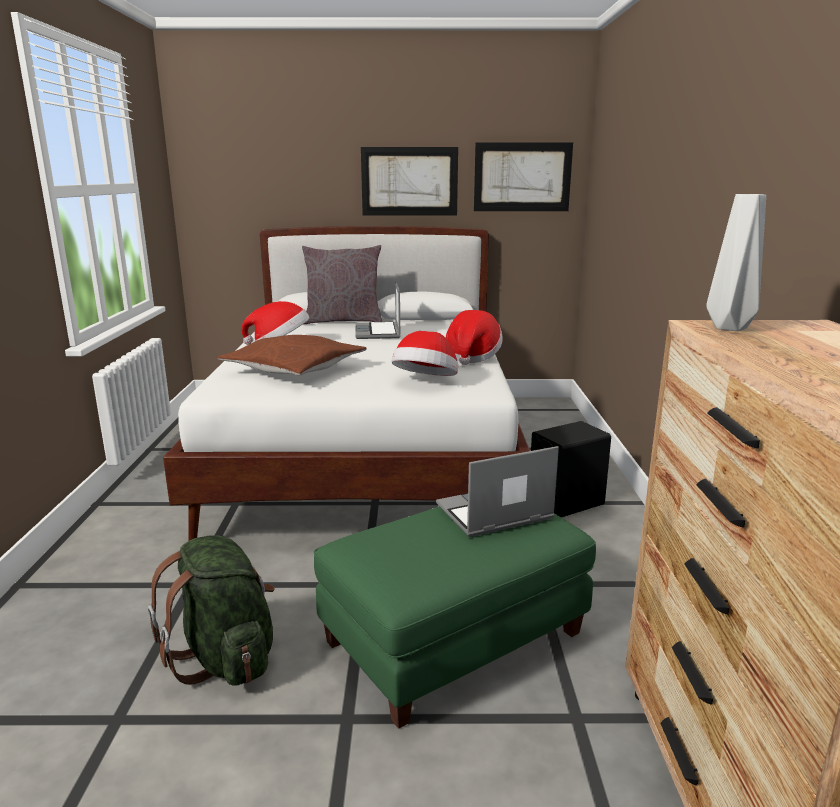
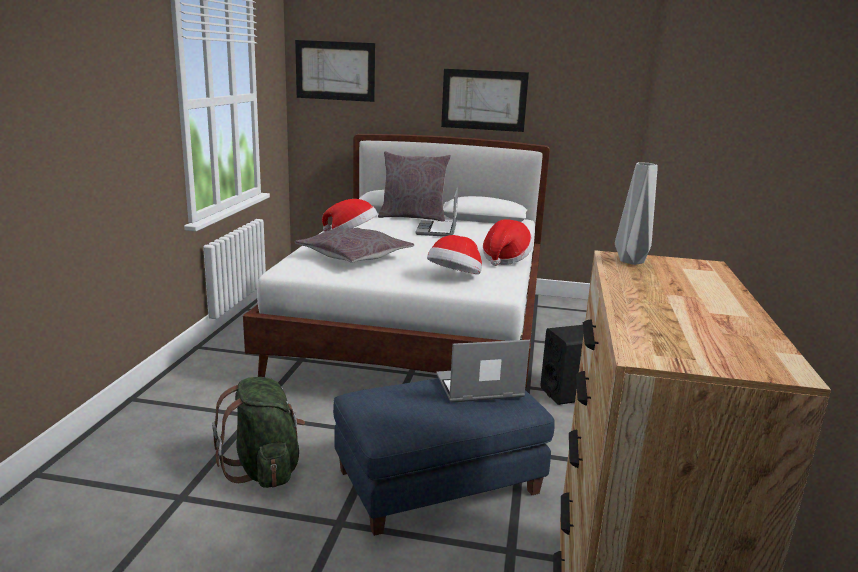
camera: 10 degrees right, 0 degrees up
brown pillow [217,335,366,375] -> grey pillow [295,228,414,263]
green ottoman [314,506,596,729] -> blue ottoman [333,378,555,536]
picture [474,142,573,211] -> picture moved to [295,40,375,102]

